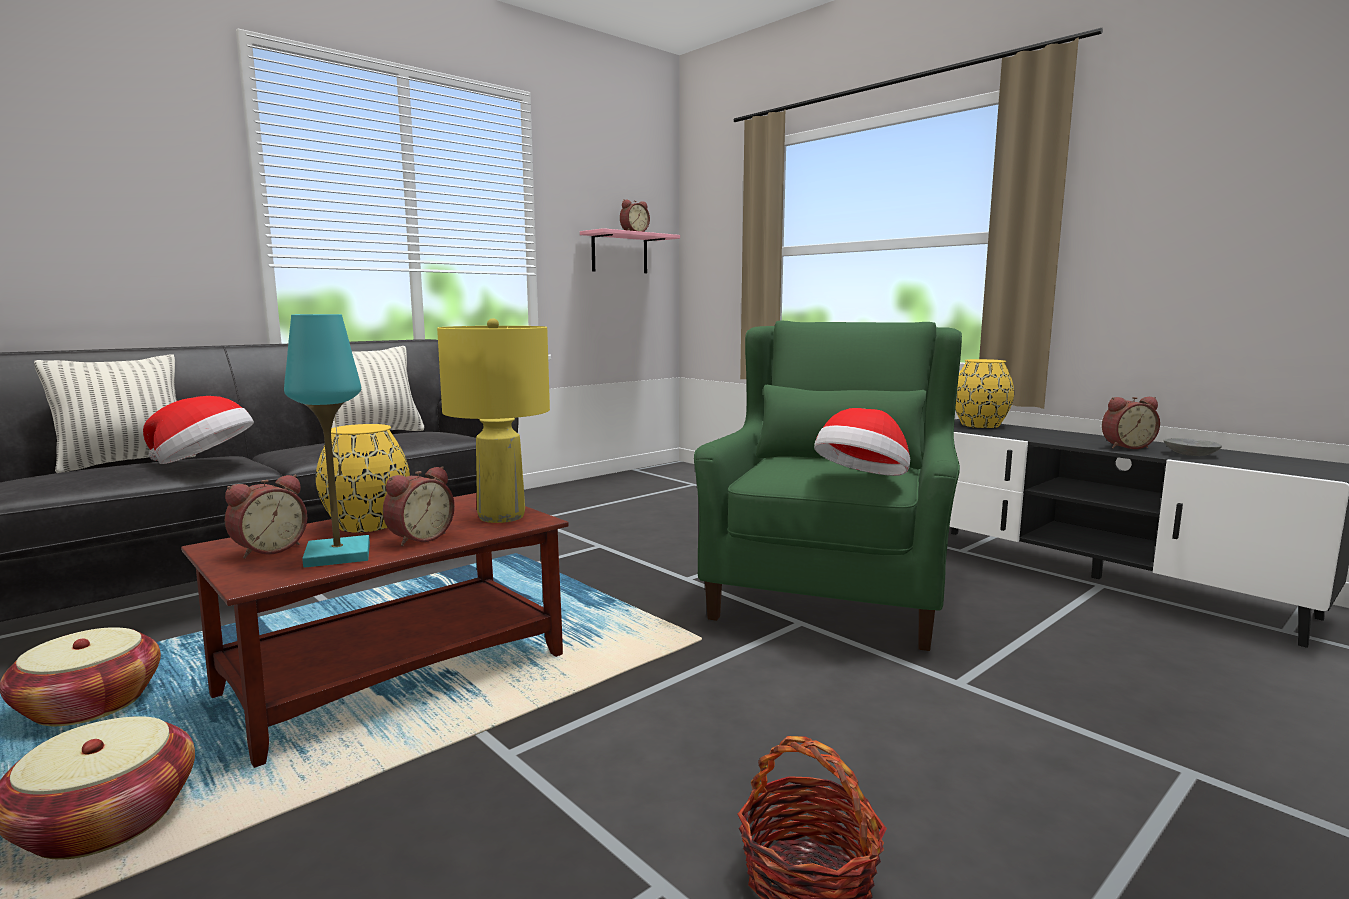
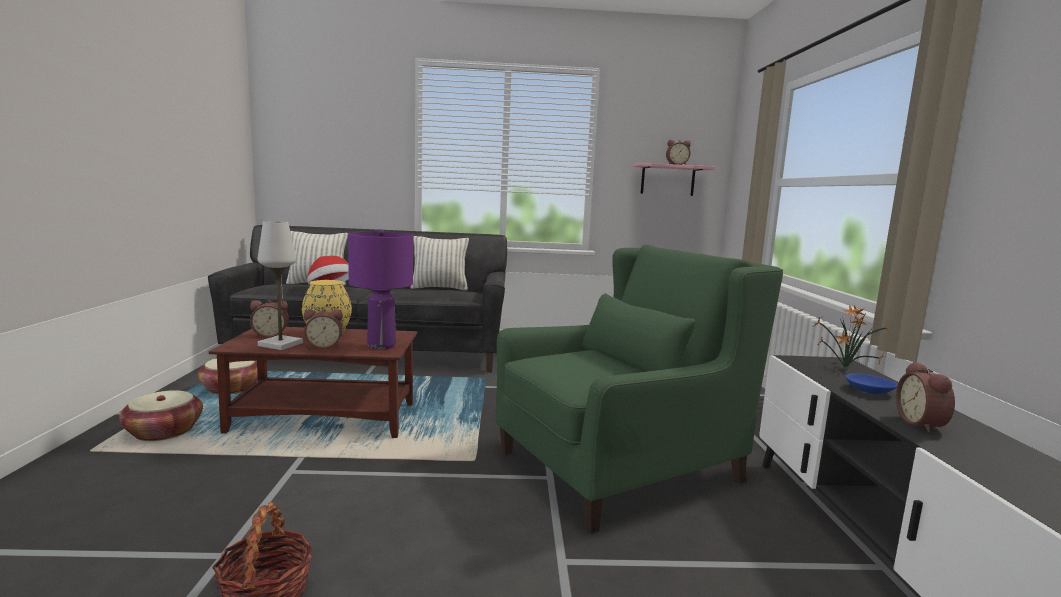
camera: 40 degrees right, 0 degrees up
turquoise table lamp [284,314,370,568] -> white table lamp [258,221,303,350]
yellow table lamp [437,318,550,523] -> purple table lamp [348,229,413,350]
hat [814,408,910,476] -> none
yellow vase [955,359,1014,428] -> potted plant [811,305,890,368]
alarm clock [1102,397,1160,449] -> alarm clock turned 60 degrees clockwise [896,361,955,432]
grey bowl [1163,438,1222,456] -> none
none -> blue bowl [846,373,897,394]

